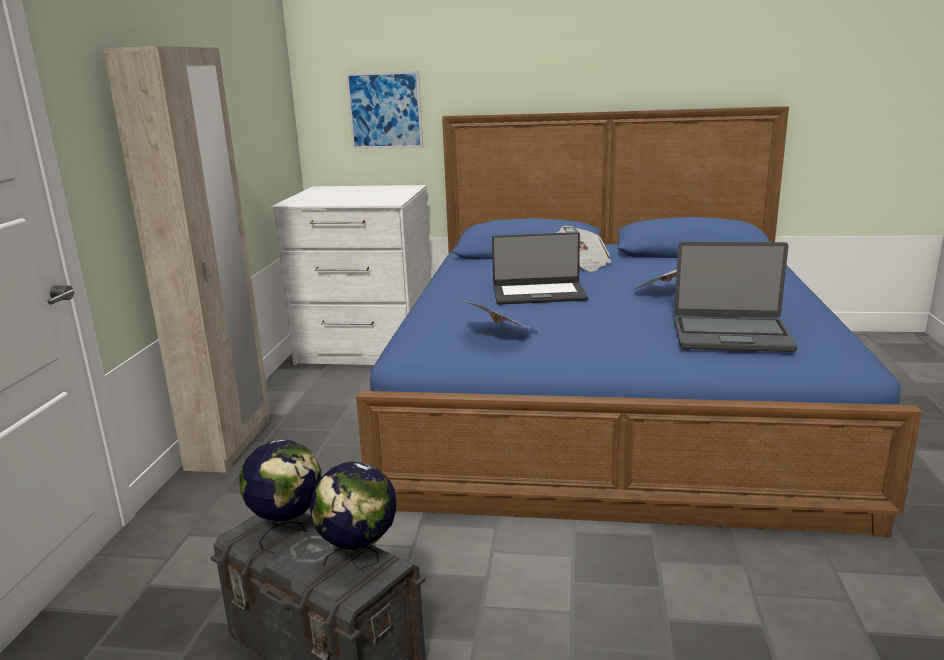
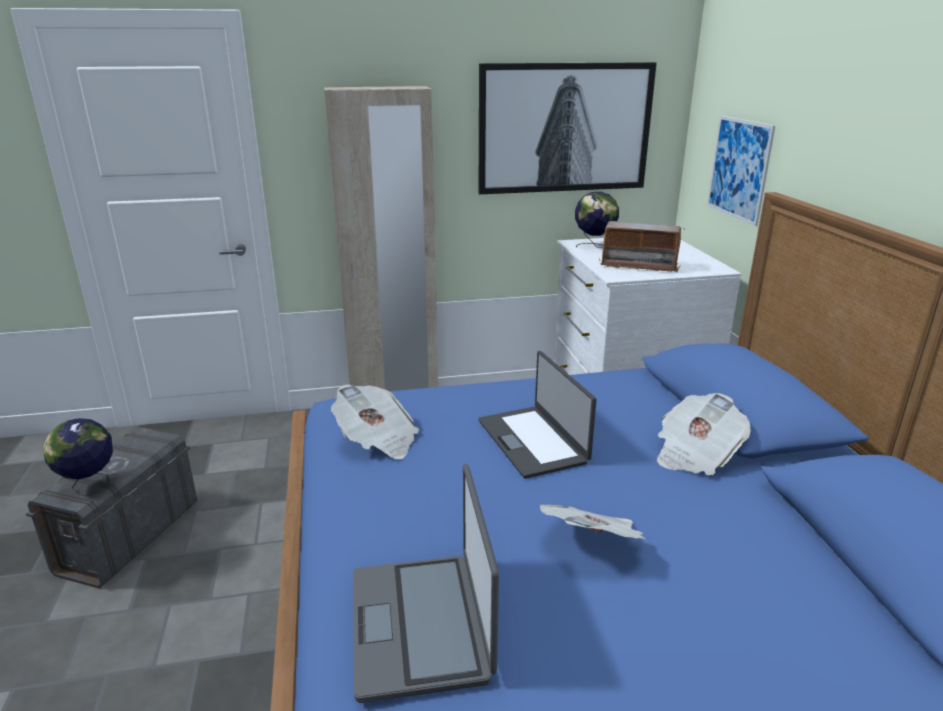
camera: 70 degrees right, 5 degrees up
globe [239,440,321,554] -> globe moved to [575,191,619,248]
none -> picture [479,62,657,194]
none -> radio [599,221,684,272]

